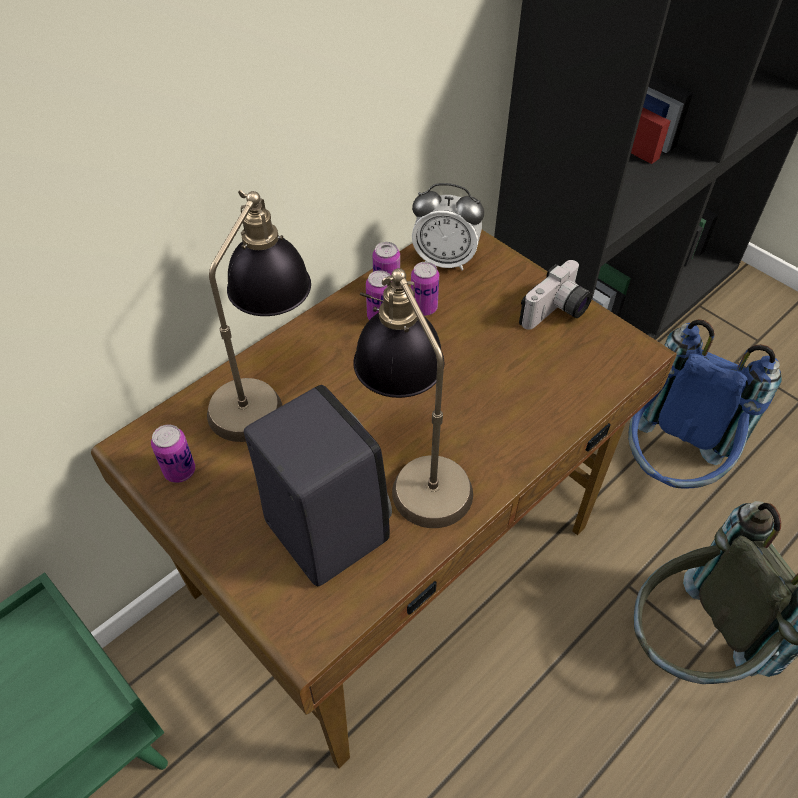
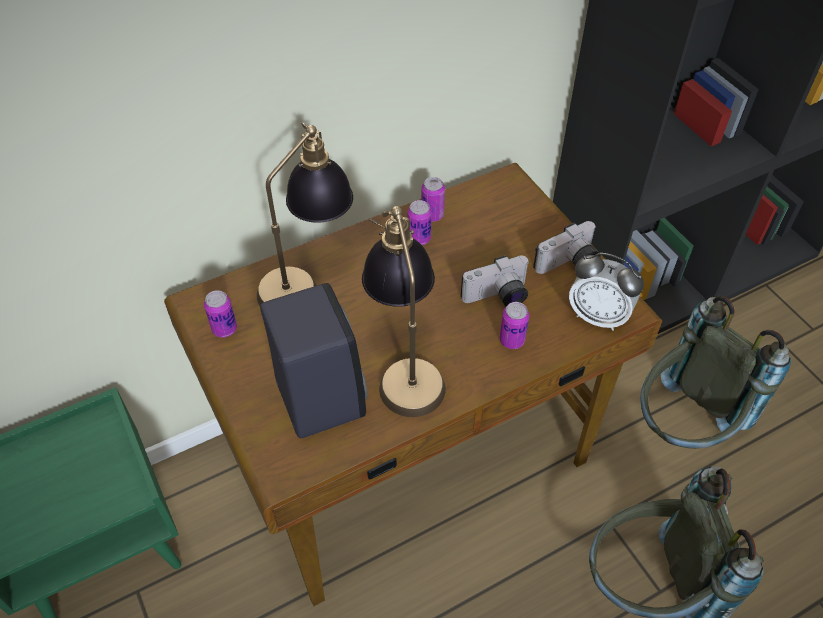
camera: 15 degrees right, 0 degrees up
can [411,262,439,316] -> can moved to [499,302,529,349]
alarm clock [412,183,484,271] -> alarm clock moved to [569,253,644,331]
blue backpack [628,319,782,489] -> grey backpack [640,296,791,449]
none -> camera [461,255,530,307]

